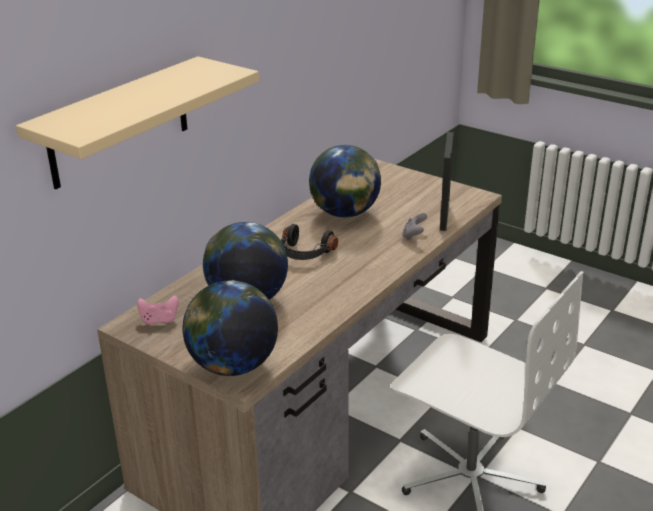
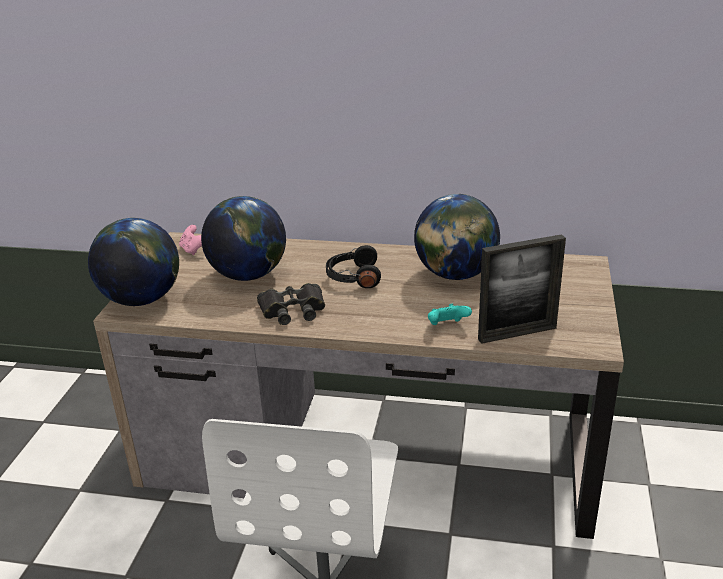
camera: 65 degrees right, 0 degrees up
beige shelf [16,56,259,189] -> none
grey game controller [402,213,427,240] -> turquoise game controller [428,304,472,325]
none -> black binoculars [257,283,325,325]

